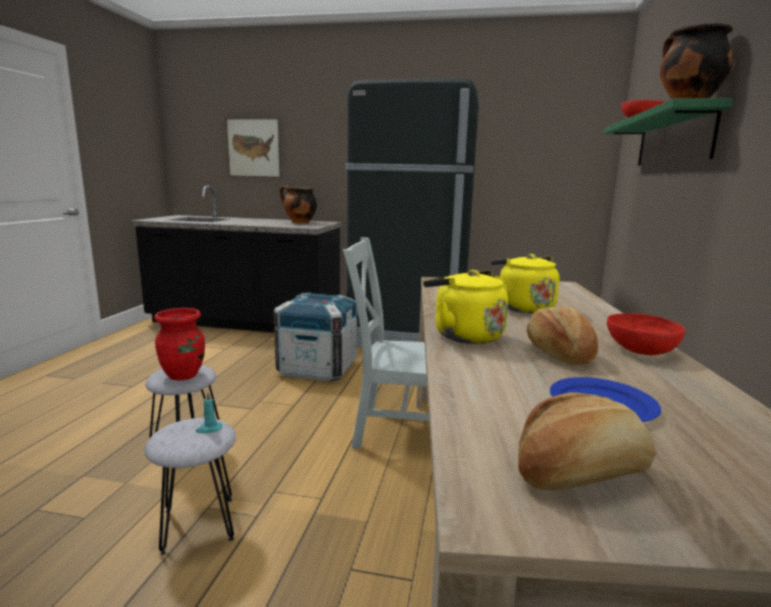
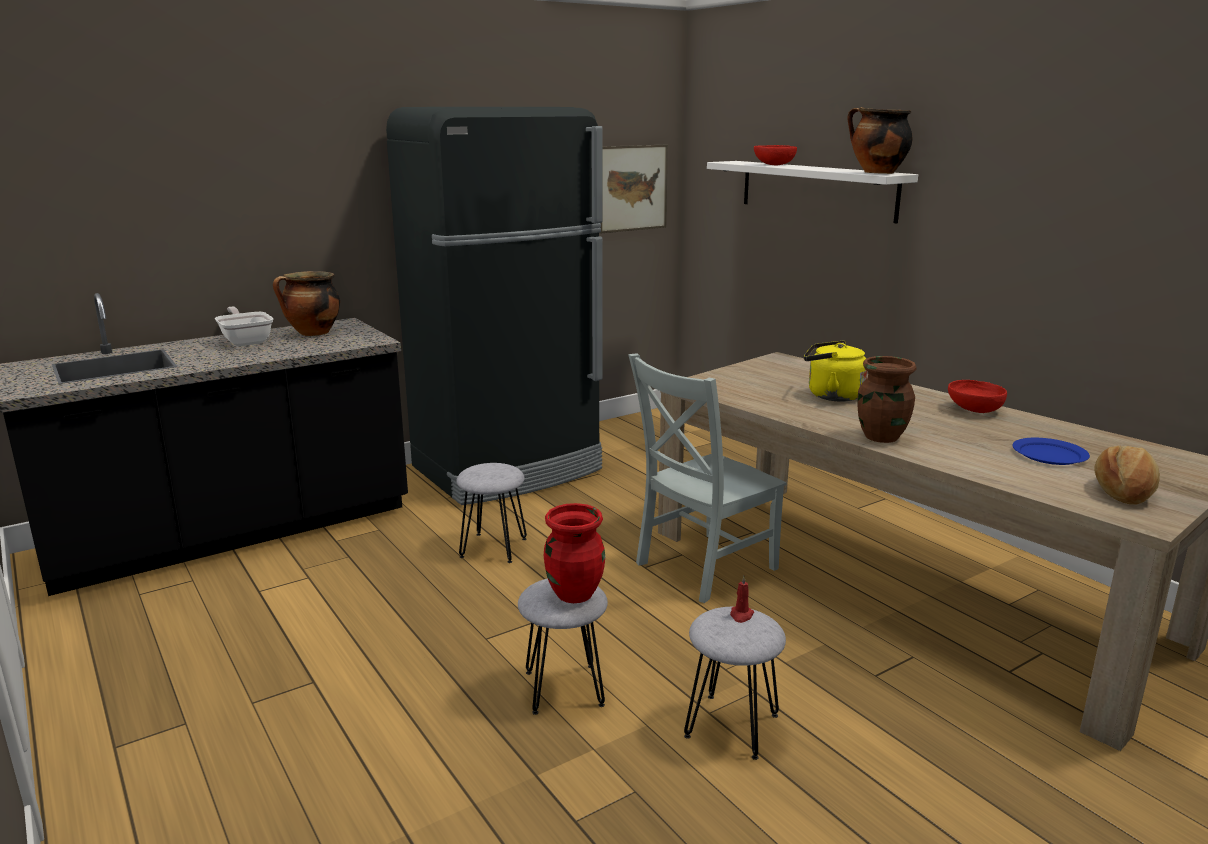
camera: 45 degrees left, 5 degrees up
turquoise candle [196,391,222,433] -> red candle [730,576,754,623]
picture [225,117,282,178] -> picture moved to [600,145,668,234]
crate [274,293,357,382] -> grey stool [456,463,527,563]
yellow kettle [423,270,508,344] -> brown vase [857,356,916,443]
bread [527,307,598,365] -> none
green shelf [604,98,733,165] -> white shelf [707,161,918,224]
none -> frying pan [215,307,273,346]

